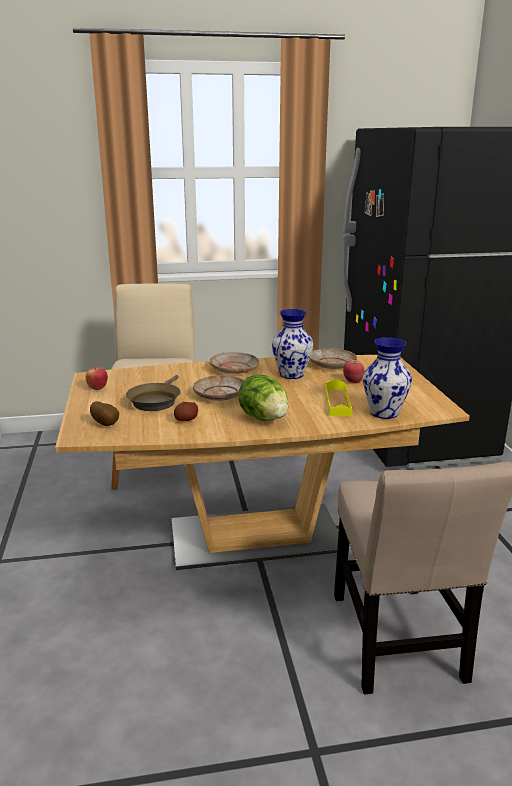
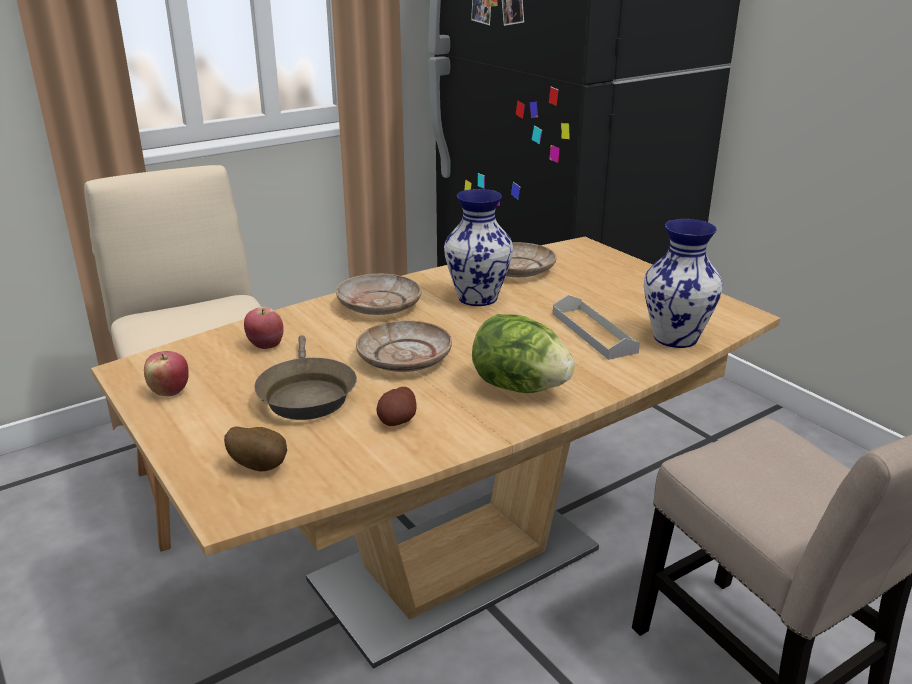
camera: 25 degrees left, 5 degrees up
yellow tray [325,379,352,416] -> grey tray [553,295,640,360]
apple [343,360,365,383] -> apple moved to [244,307,283,349]

